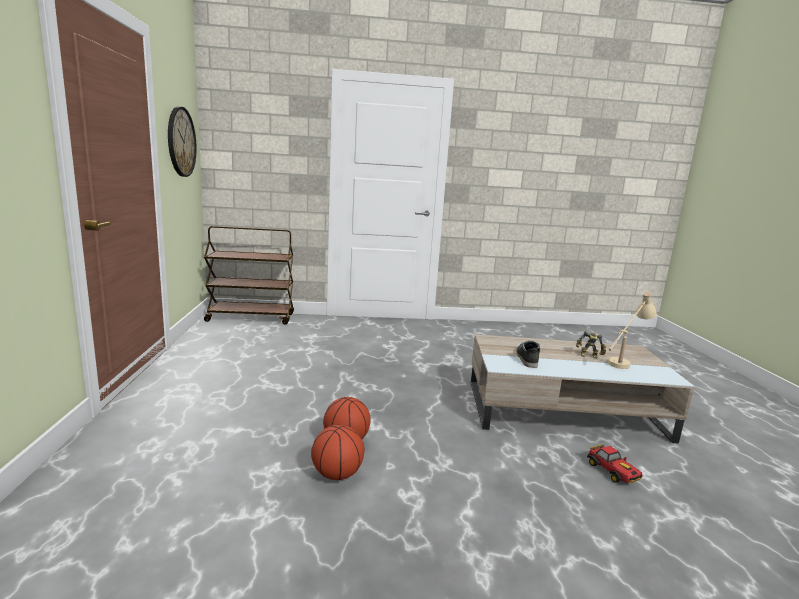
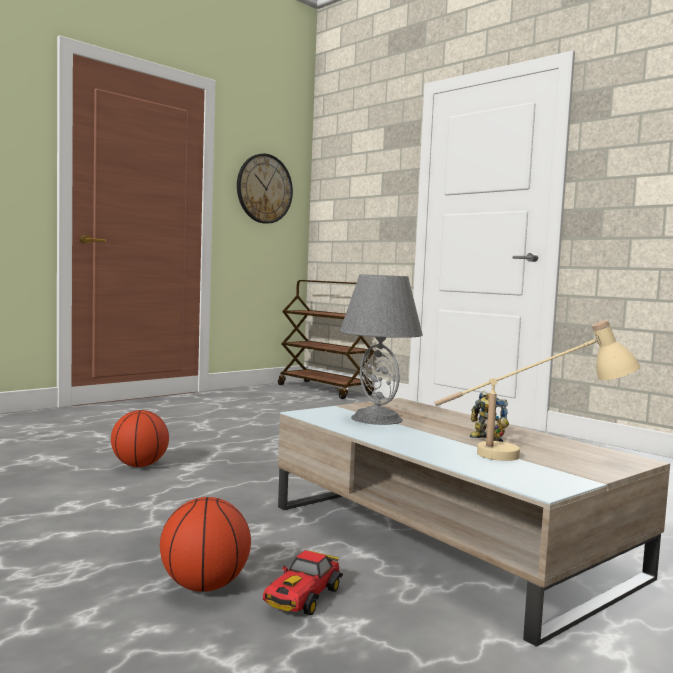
camera: 50 degrees right, 10 degrees down
basketball [311,424,364,480] -> basketball moved to [160,497,251,592]
shoe [517,341,540,368] -> grey table lamp [340,274,423,425]

